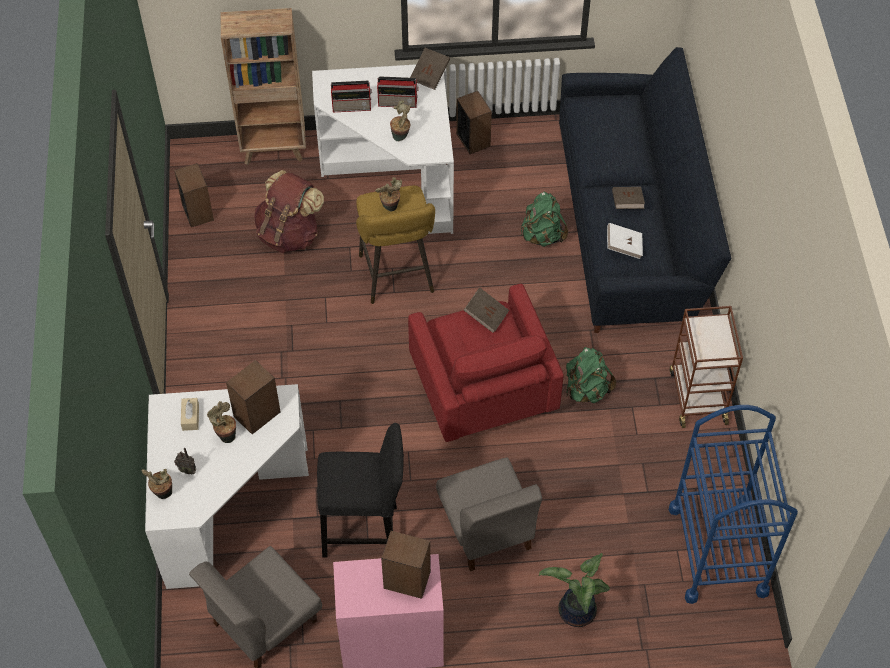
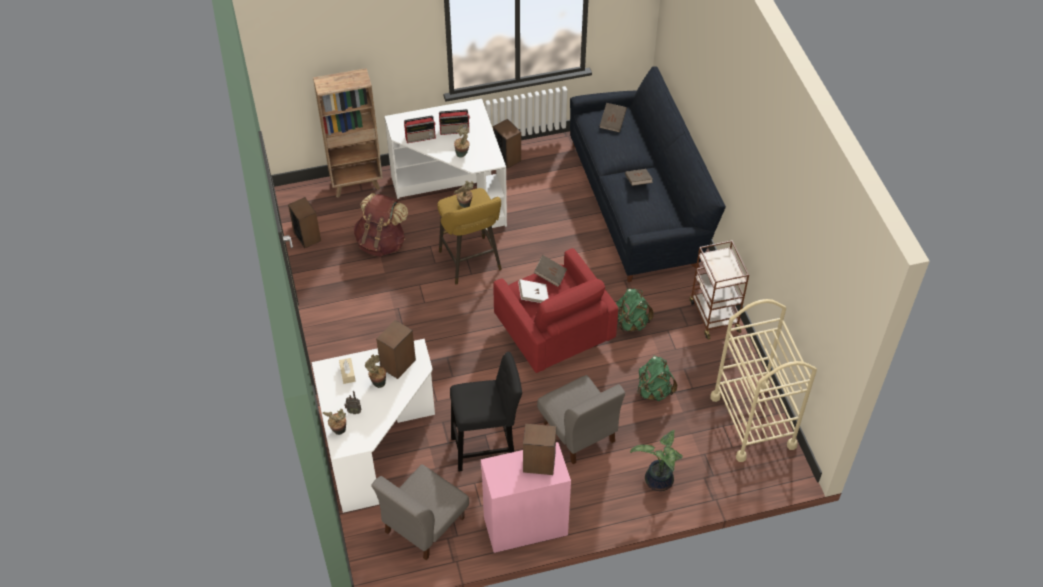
camera: 10 degrees left, 5 degrees down
brown book [410,48,450,90] -> brown book moved to [600,103,627,132]
green backpack [521,192,568,247] -> green backpack moved to [637,356,677,401]
white book [607,223,643,259] -> white book moved to [518,279,549,303]
blue cart [669,405,798,604] -> beige cart [710,299,817,462]

